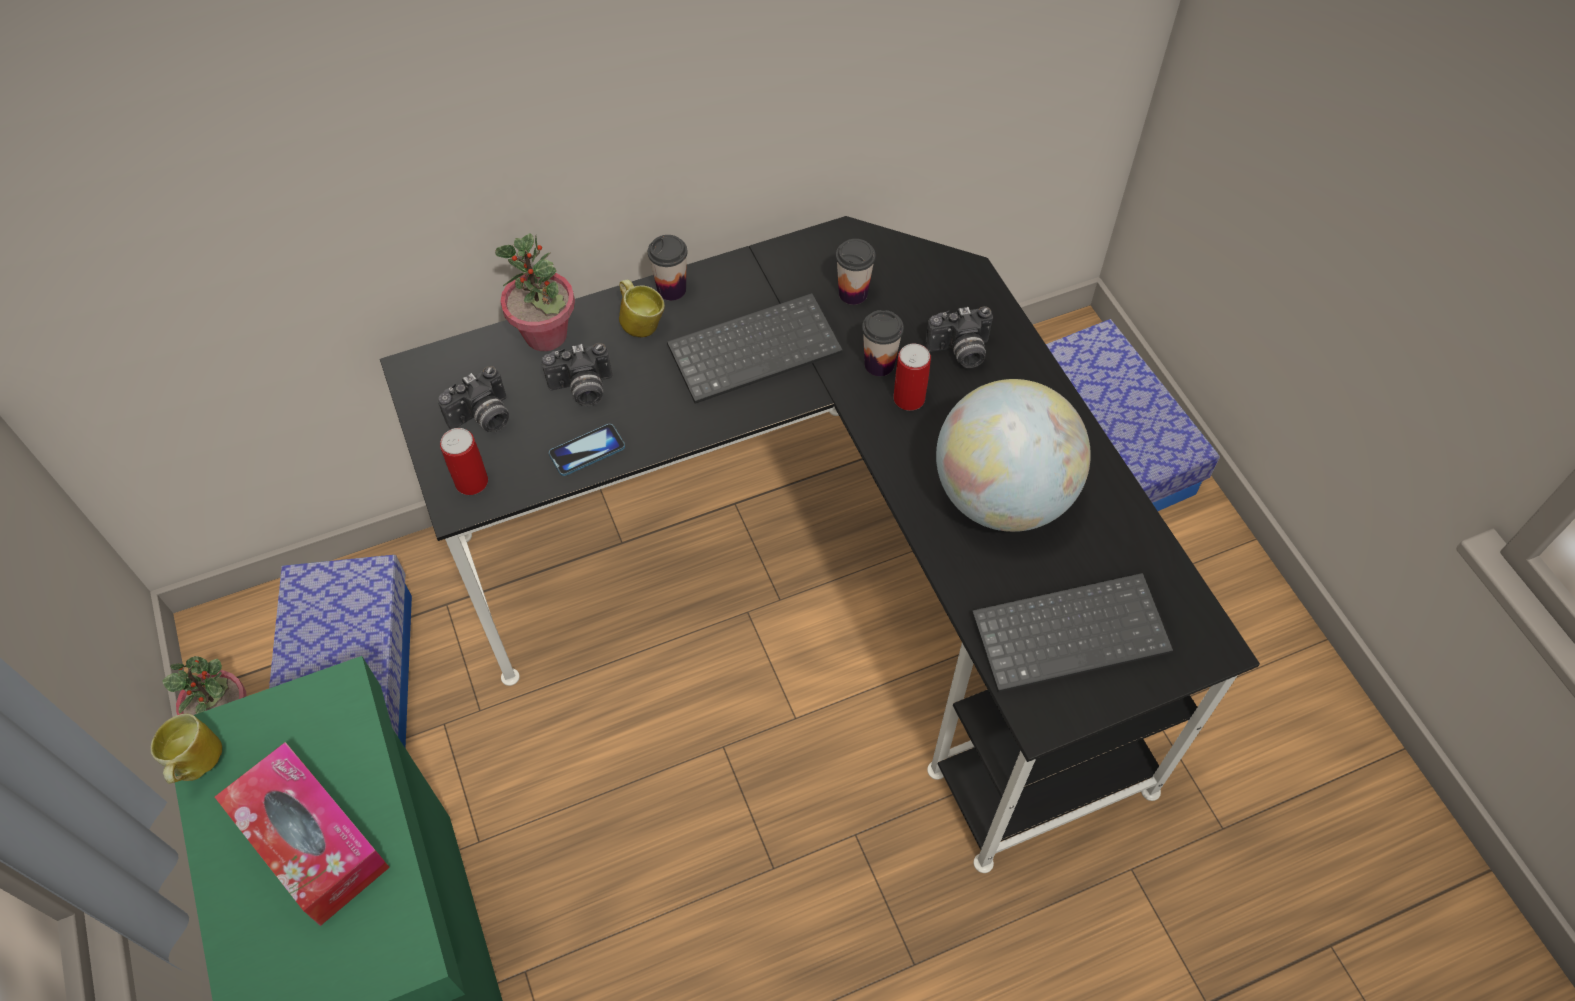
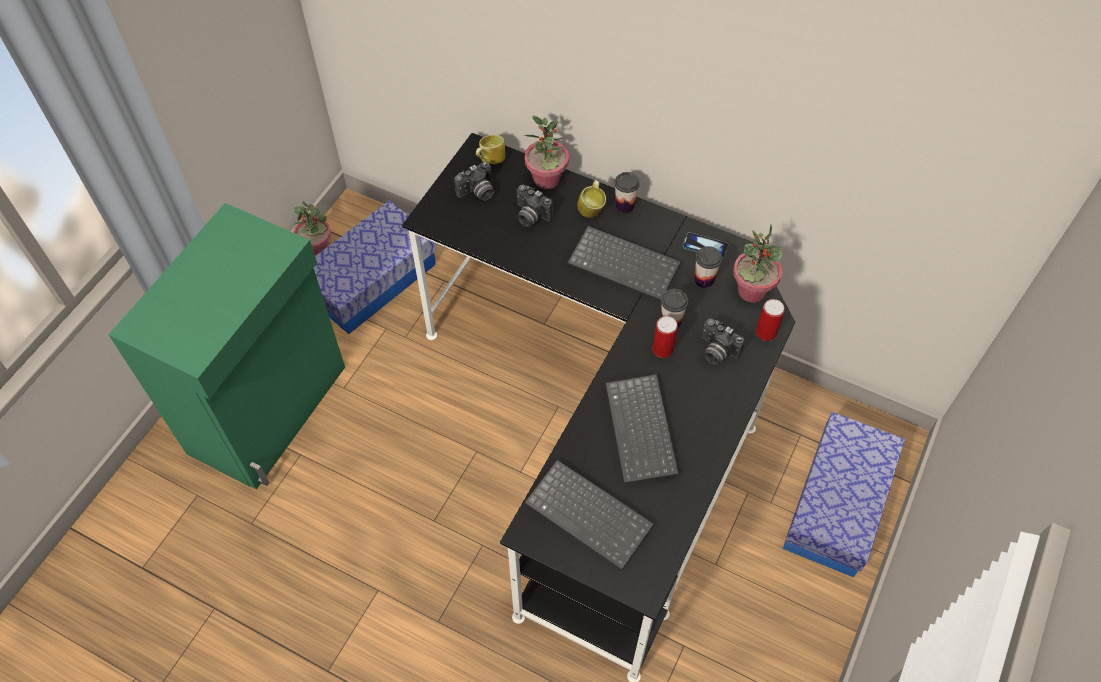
camera: 50 degrees right, 0 degrees up
mug [150,714,222,784] -> mug moved to [476,135,505,164]
tissue box [215,742,390,926] -> none
camera [438,366,509,432] -> camera turned 45 degrees counterclockwise [454,161,494,201]
can [440,428,488,495] -> can moved to [756,299,785,341]
phone [549,424,625,476] -> phone moved to [682,232,728,259]
globe [936,379,1091,532] -> keyboard [606,374,679,484]
none -> potted plant [733,224,783,302]

